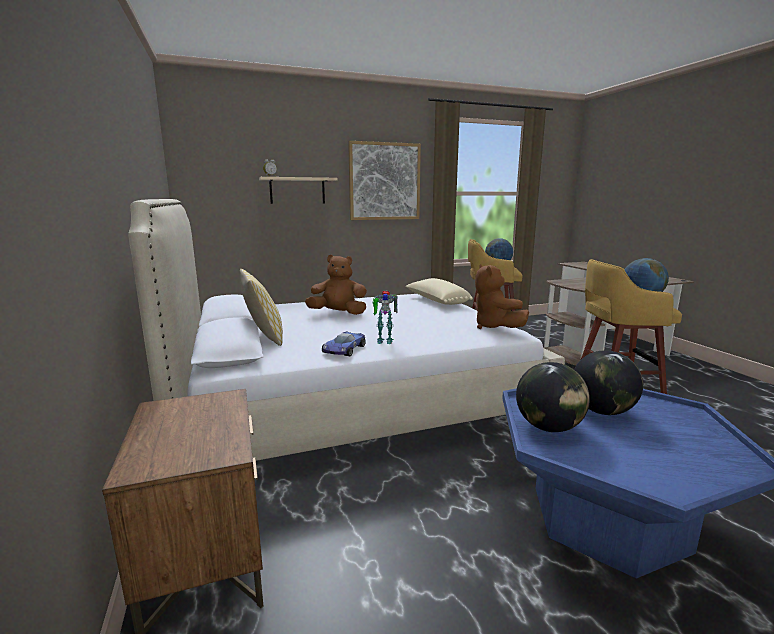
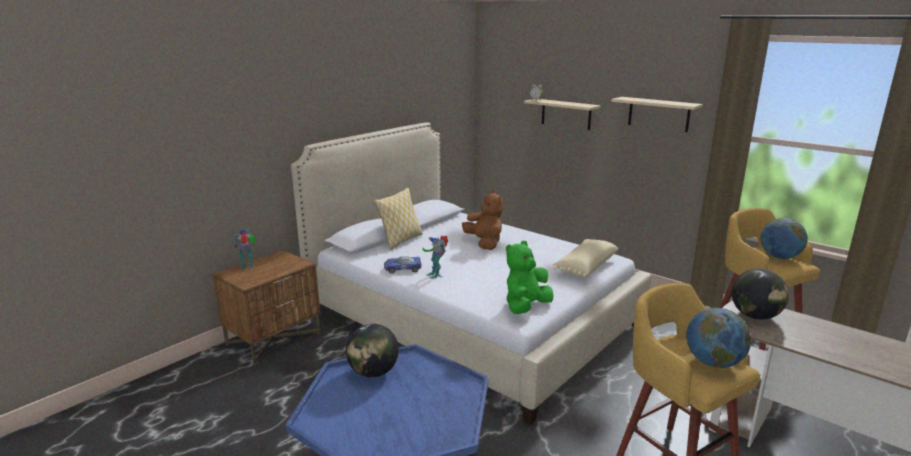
camera: 60 degrees right, 5 degrees up
picture [348,141,421,220] -> beige shelf [611,97,703,132]
brown plush toy [475,264,529,329] -> green plush toy [506,241,553,314]
globe [574,350,643,415] -> globe moved to [731,268,789,320]
none -> toy robot [233,229,255,270]

